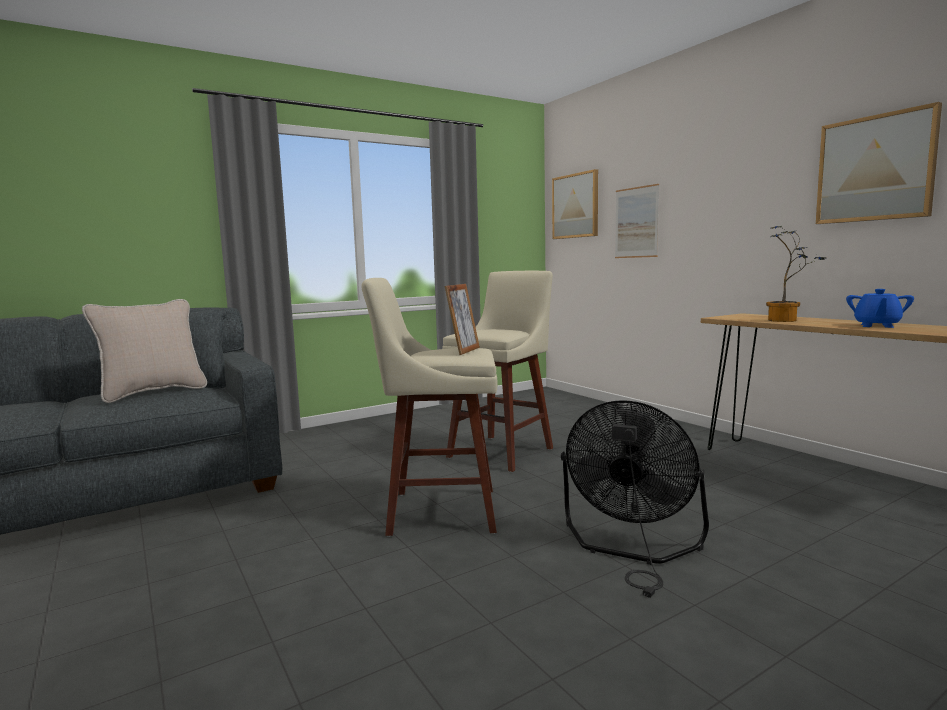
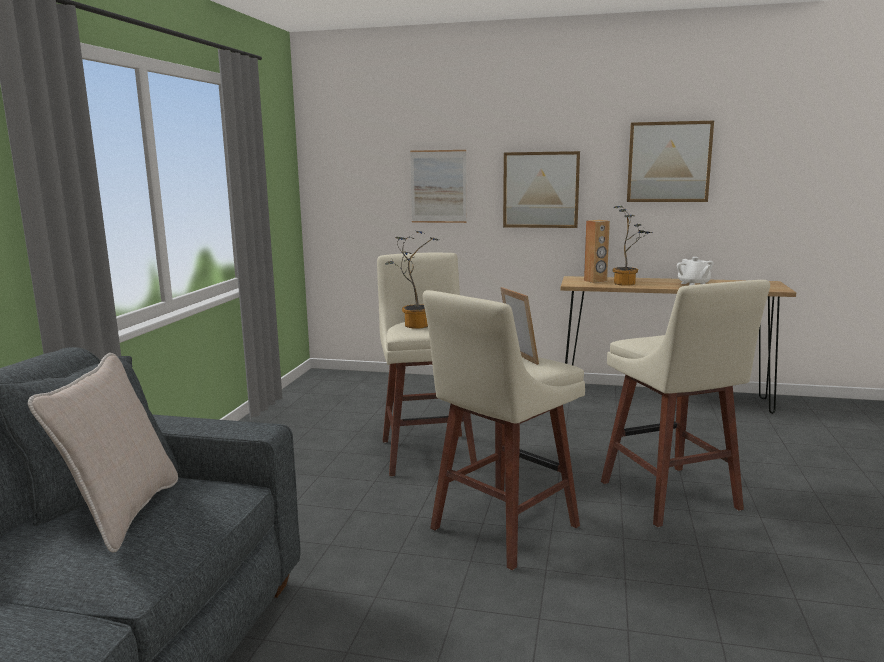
camera: 45 degrees left, 5 degrees up
picture [552,169,598,239] -> picture moved to [503,151,580,228]
black fan [561,401,709,598] -> beige stool [601,280,770,527]
blue teapot [846,289,914,328] -> white teapot [677,257,714,285]
none -> potted plant [385,231,439,329]
none -> brown speaker [584,220,610,283]

